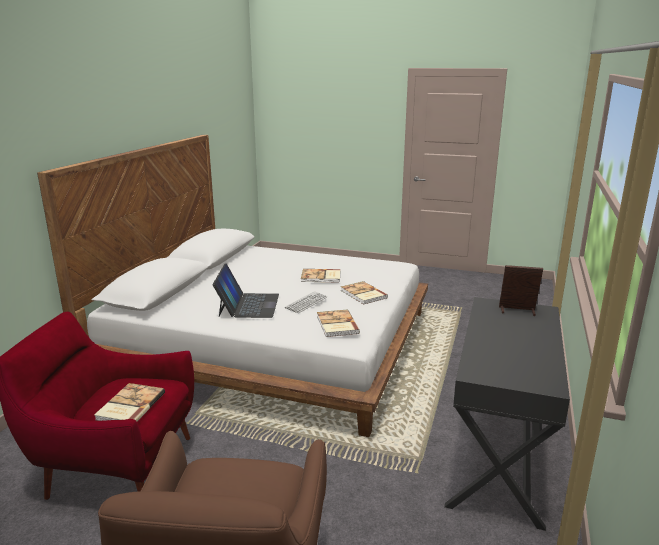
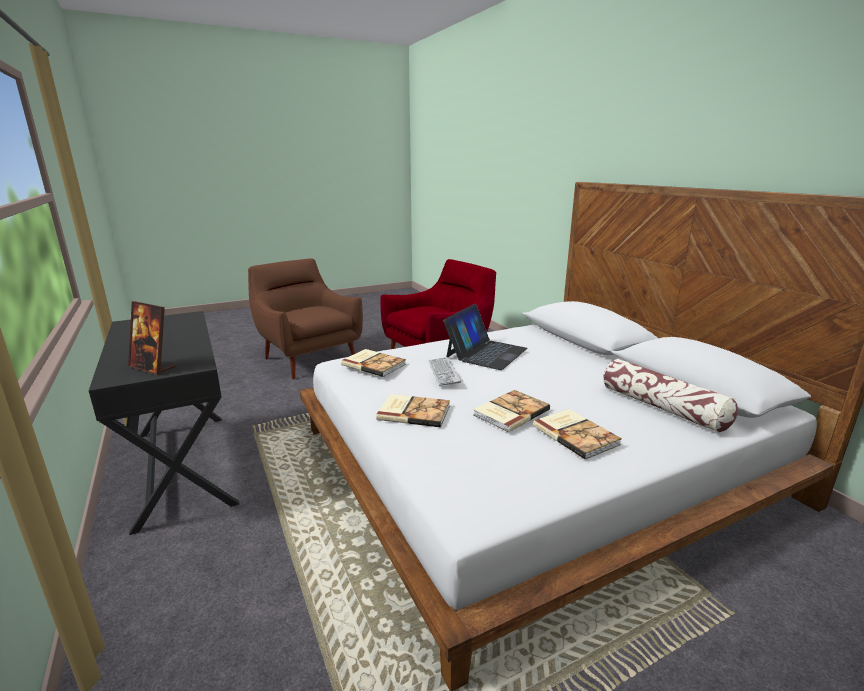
camera: 135 degrees right, 0 degrees up
book [94,383,165,421] -> book moved to [533,409,622,460]
laptop [213,263,279,318] -> laptop turned 105 degrees counterclockwise [443,303,528,370]
picture frame [499,265,543,316] -> picture frame turned 60 degrees clockwise [128,301,176,375]
none -> pillow [603,359,738,433]

